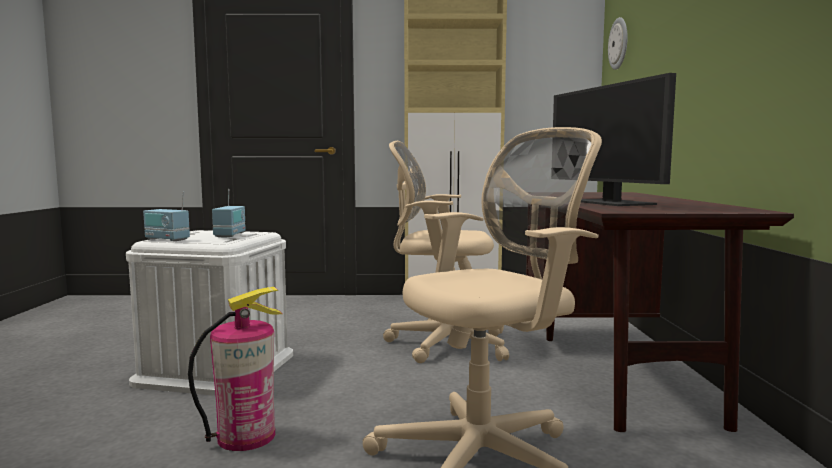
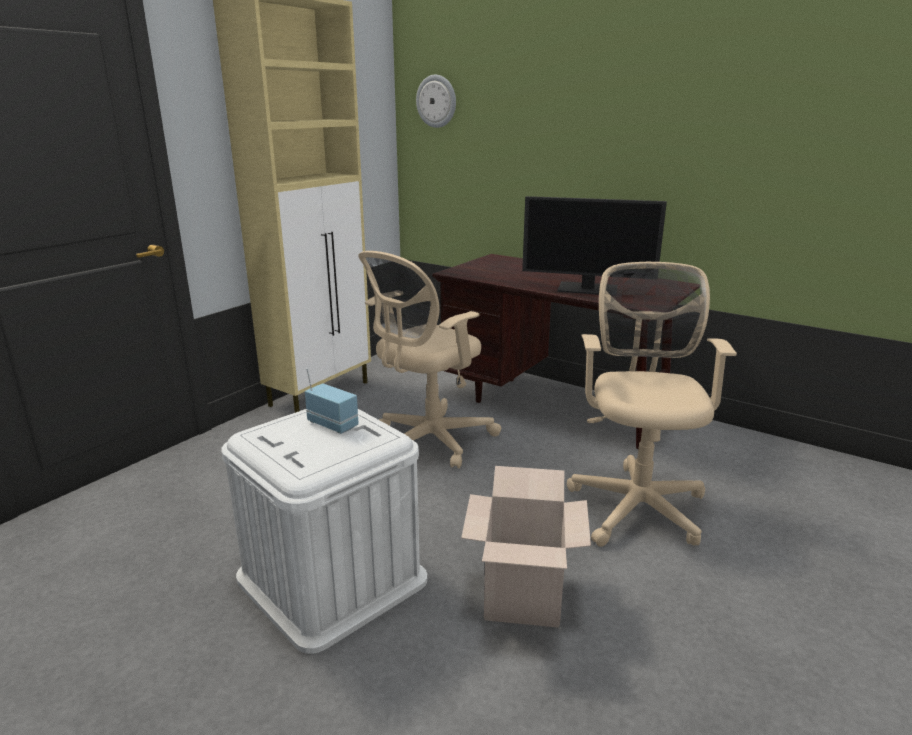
camera: 55 degrees left, 15 degrees up
radio [143,192,190,241] -> none
fire extinguisher [188,287,282,451] -> cardboard box [461,466,591,628]

